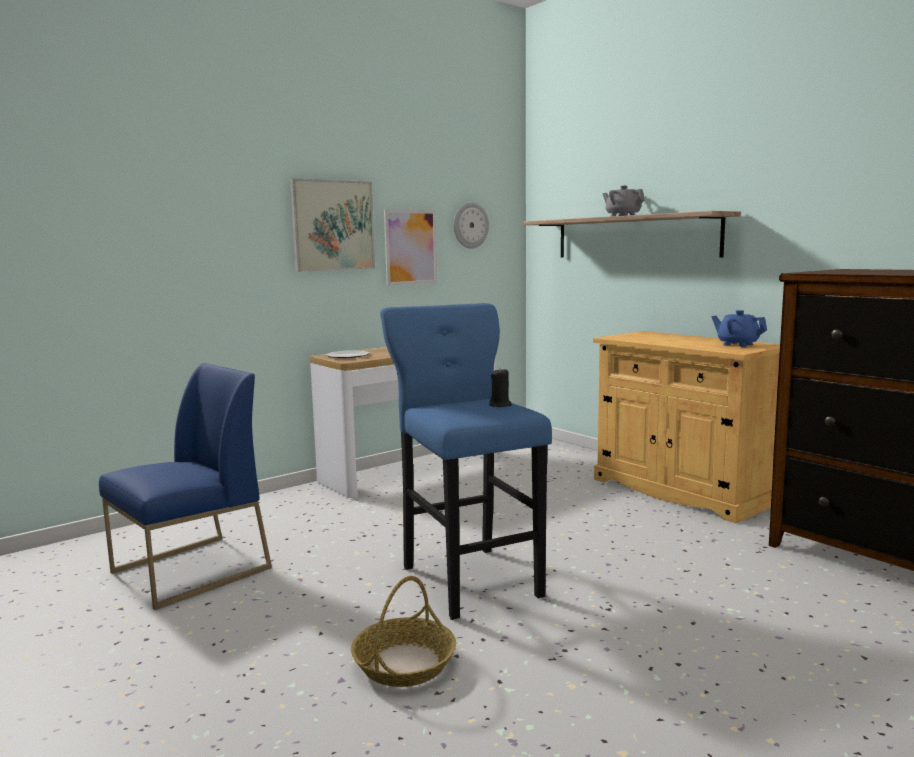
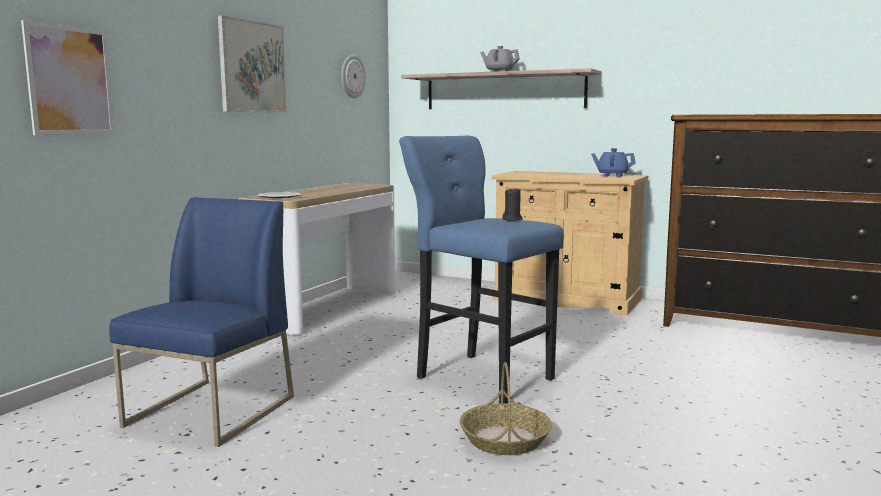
camera: 25 degrees left, 0 degrees up
picture [384,209,437,286] -> picture moved to [21,20,115,135]

